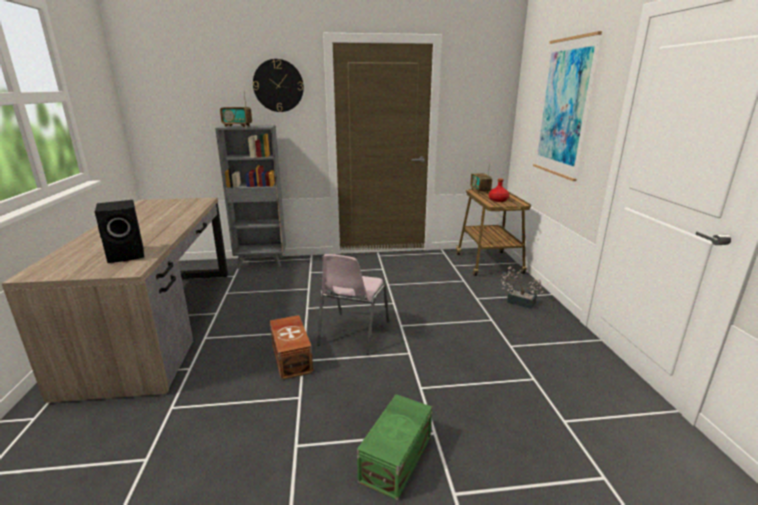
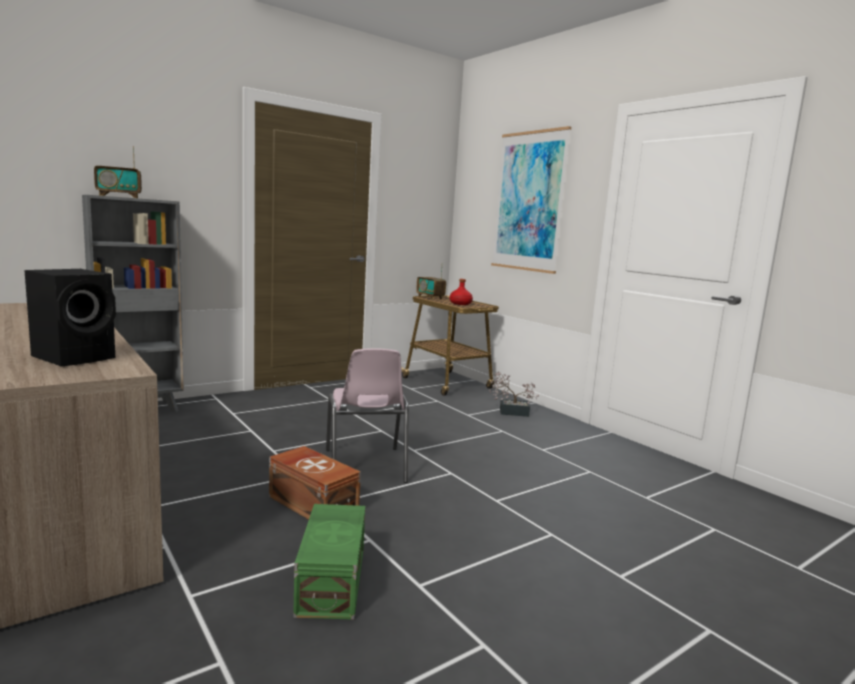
camera: 30 degrees left, 10 degrees down
wall clock [253,59,304,112] -> none
green storage box [357,394,432,501] -> green storage box moved to [293,504,365,620]

